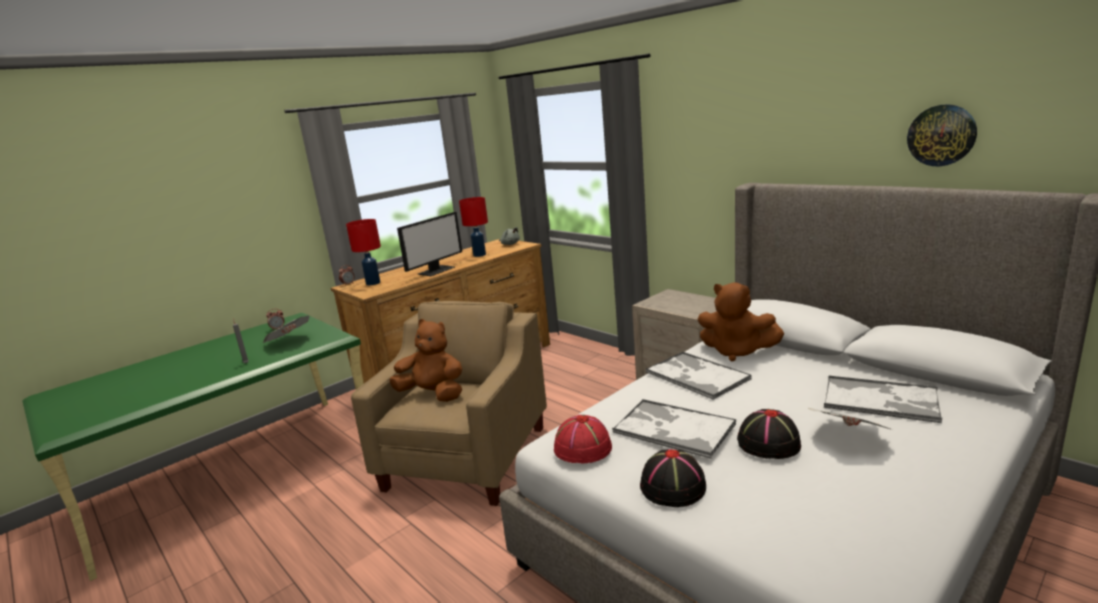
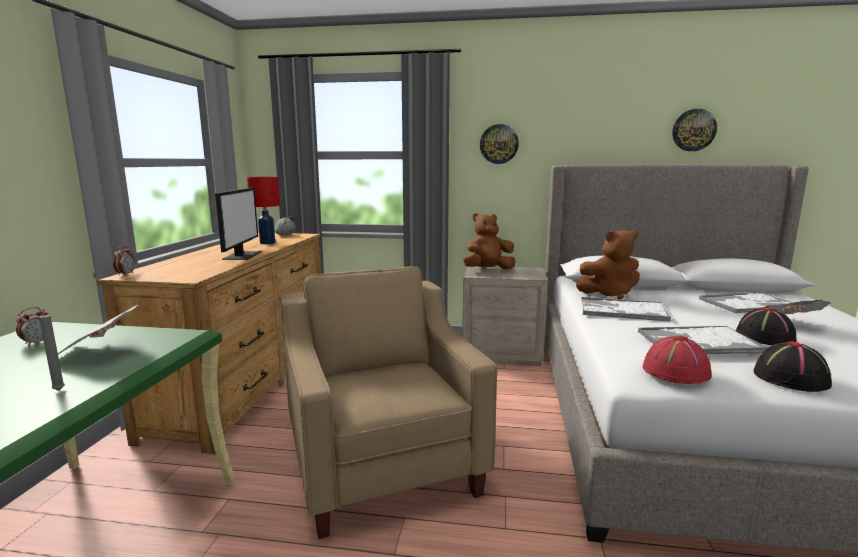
camera: 40 degrees left, 5 degrees down
red table lamp [346,219,381,285] -> none
brown plush toy [389,319,462,402] -> brown plush toy moved to [463,213,516,269]
none -> wall clock [480,124,519,164]

